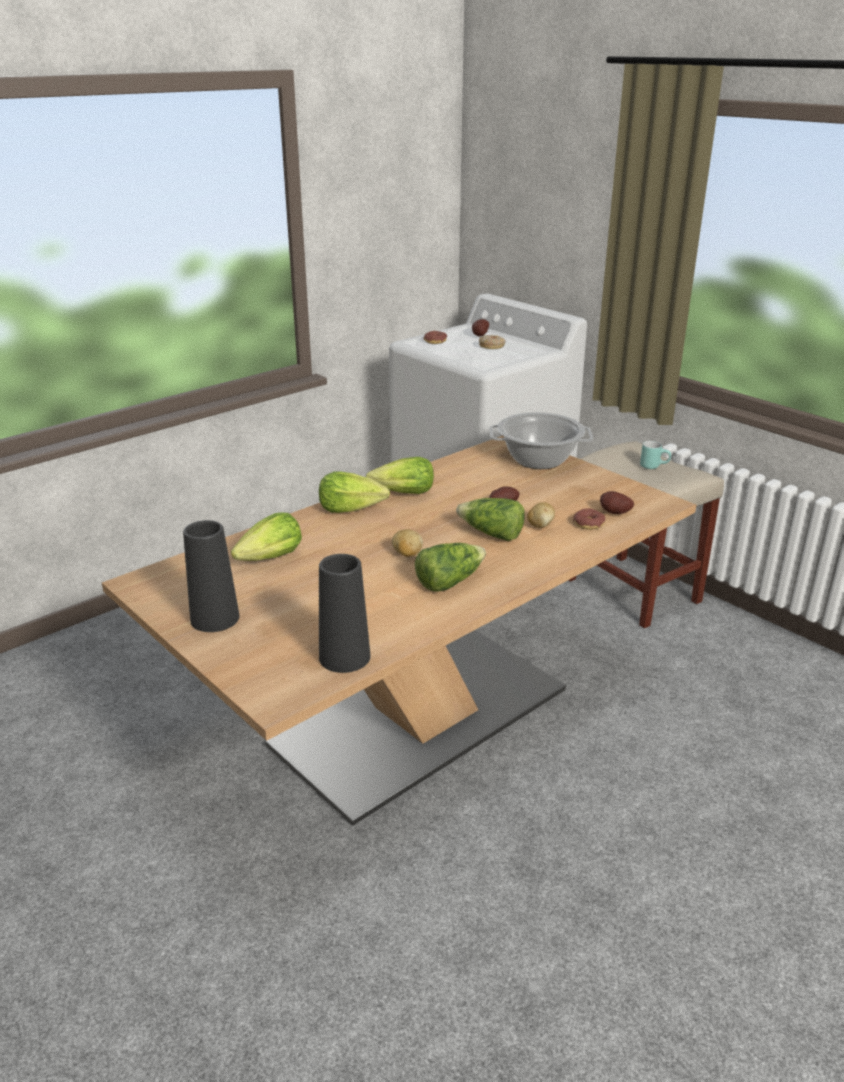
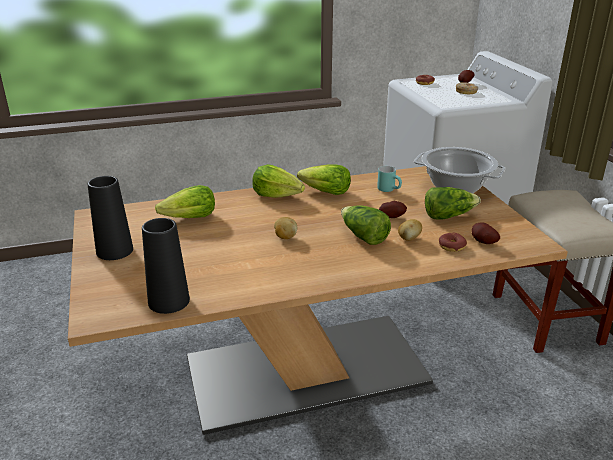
camera: 25 degrees right, 0 degrees up
lettuce [415,543,486,592] -> lettuce moved to [425,187,481,219]
turquoise mug [640,441,671,469] -> turquoise mug moved to [377,166,402,192]

